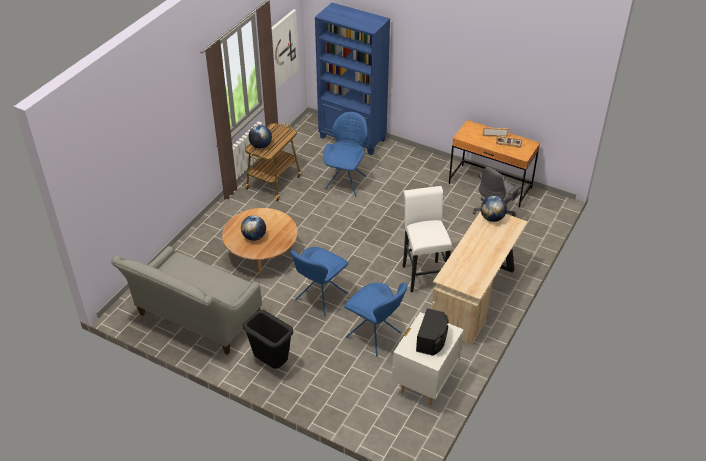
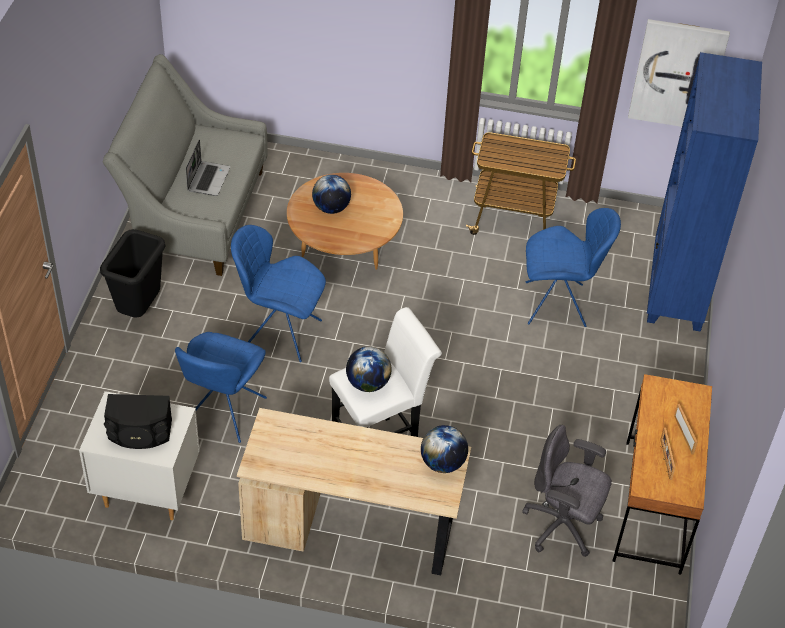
camera: 70 degrees right, 5 degrees up
globe [248,125,272,149] -> globe moved to [346,346,392,392]
none -> laptop [186,139,230,196]

